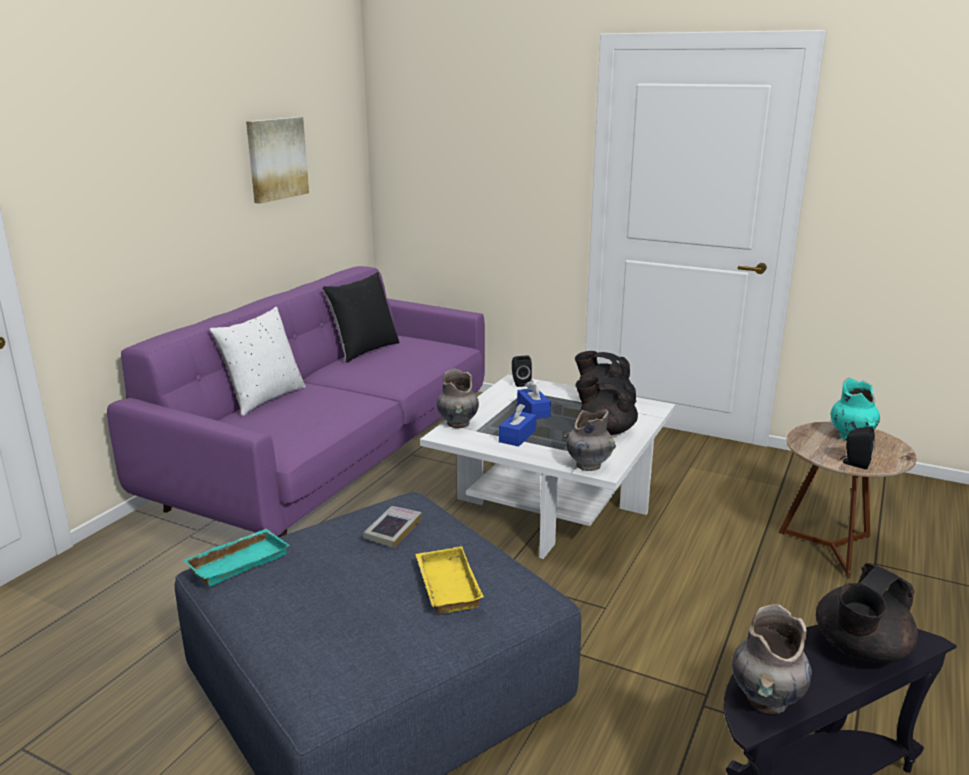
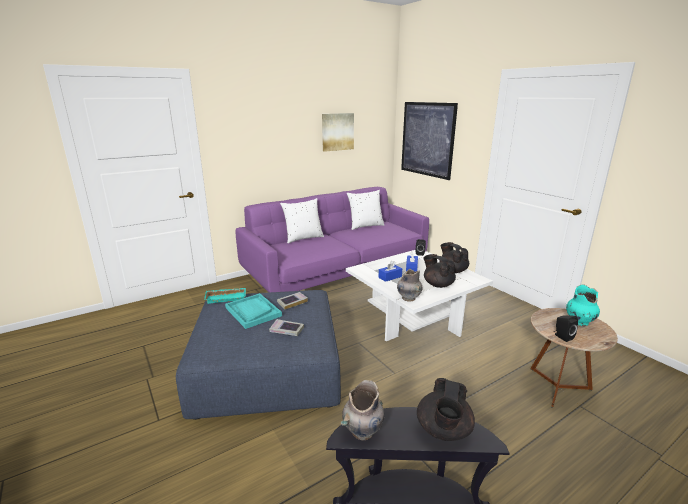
camera: 30 degrees right, 0 degrees up
black pillow [322,272,400,363] -> white pillow [347,190,384,230]
yellow tray [415,546,484,614] -> book [269,319,304,336]
grey vase [437,368,479,428] -> none
black teapot [816,563,918,663] -> black teapot turned 60 degrees counterclockwise [417,378,475,441]
none -> turquoise tray [225,293,282,329]
none -> picture [401,102,458,180]

